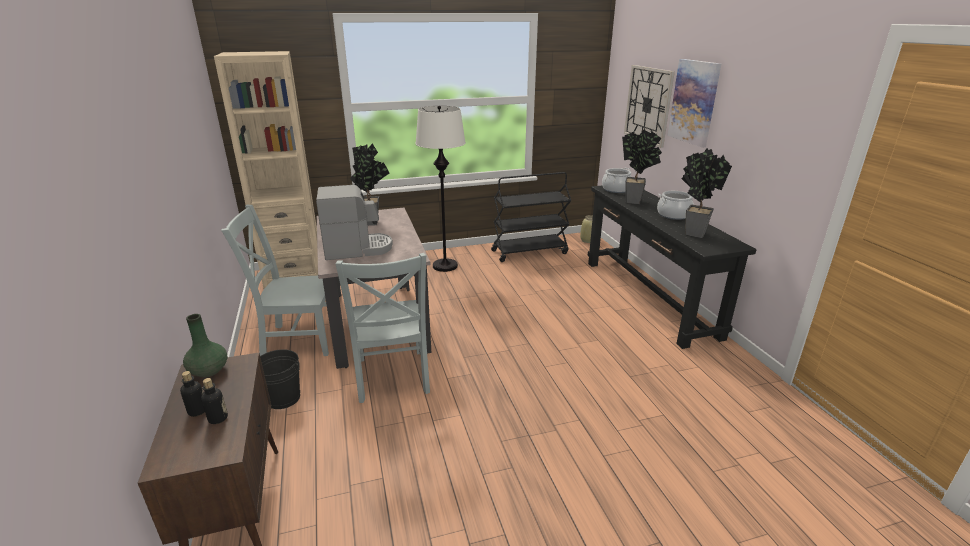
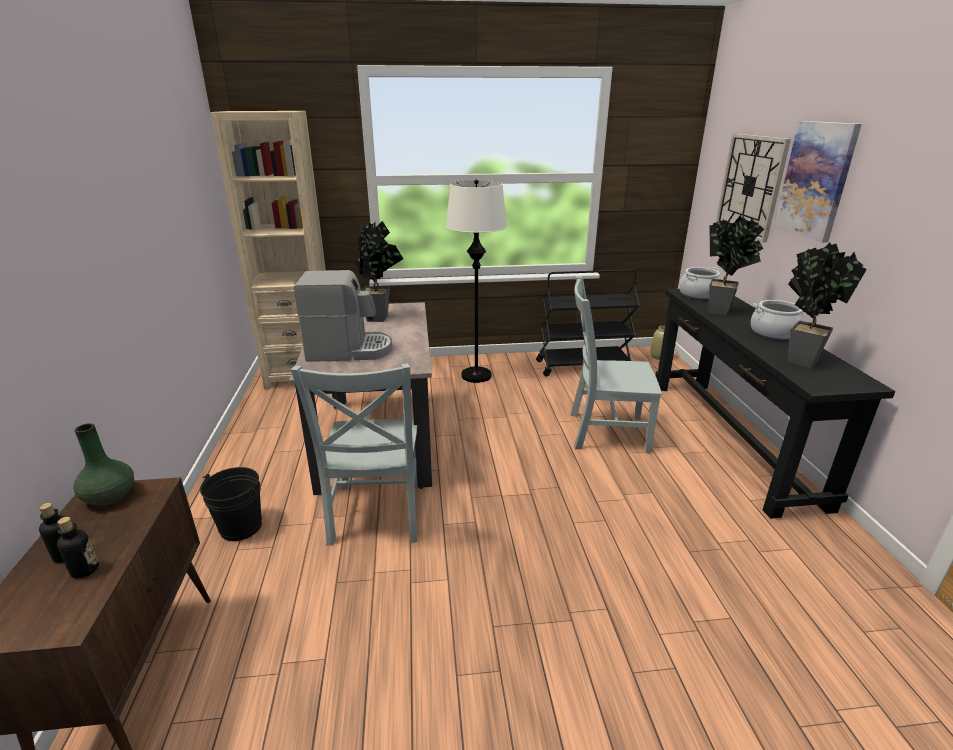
camera: 10 degrees right, 0 degrees up
grey chair [221,205,329,356] -> grey chair moved to [570,276,662,453]

